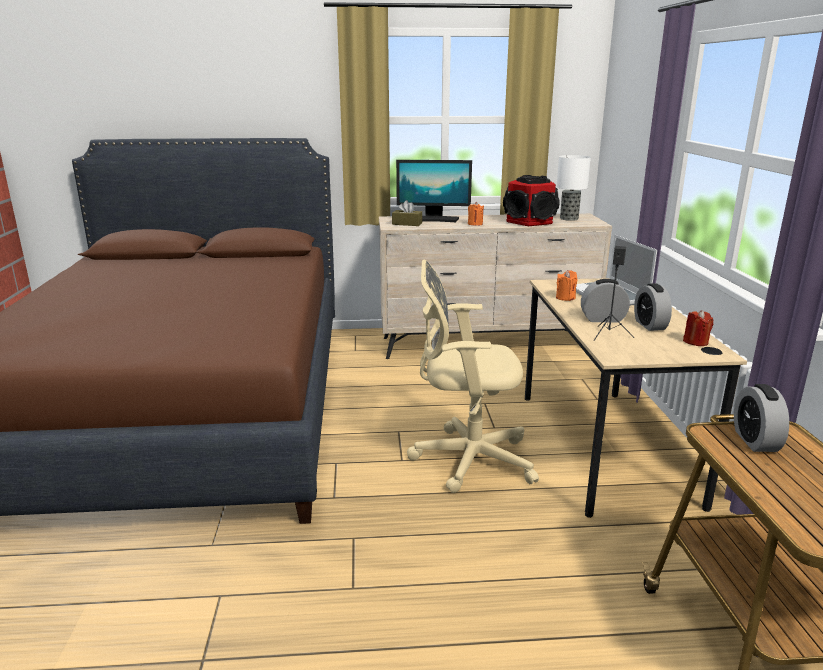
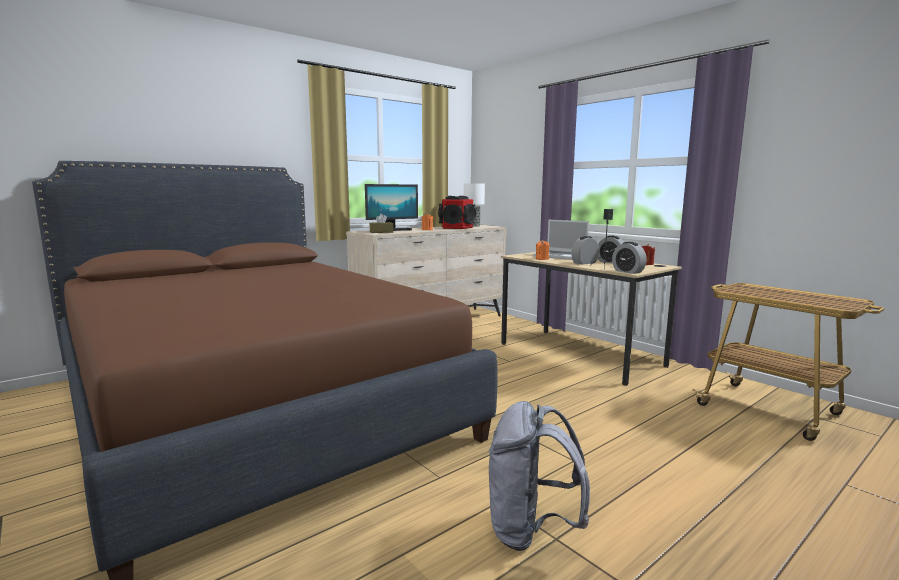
camera: 35 degrees left, 10 degrees down
beige office chair [407,259,539,493] -> none
alarm clock [734,384,789,452] -> alarm clock moved to [612,242,647,274]
none -> grey backpack [489,401,590,551]

